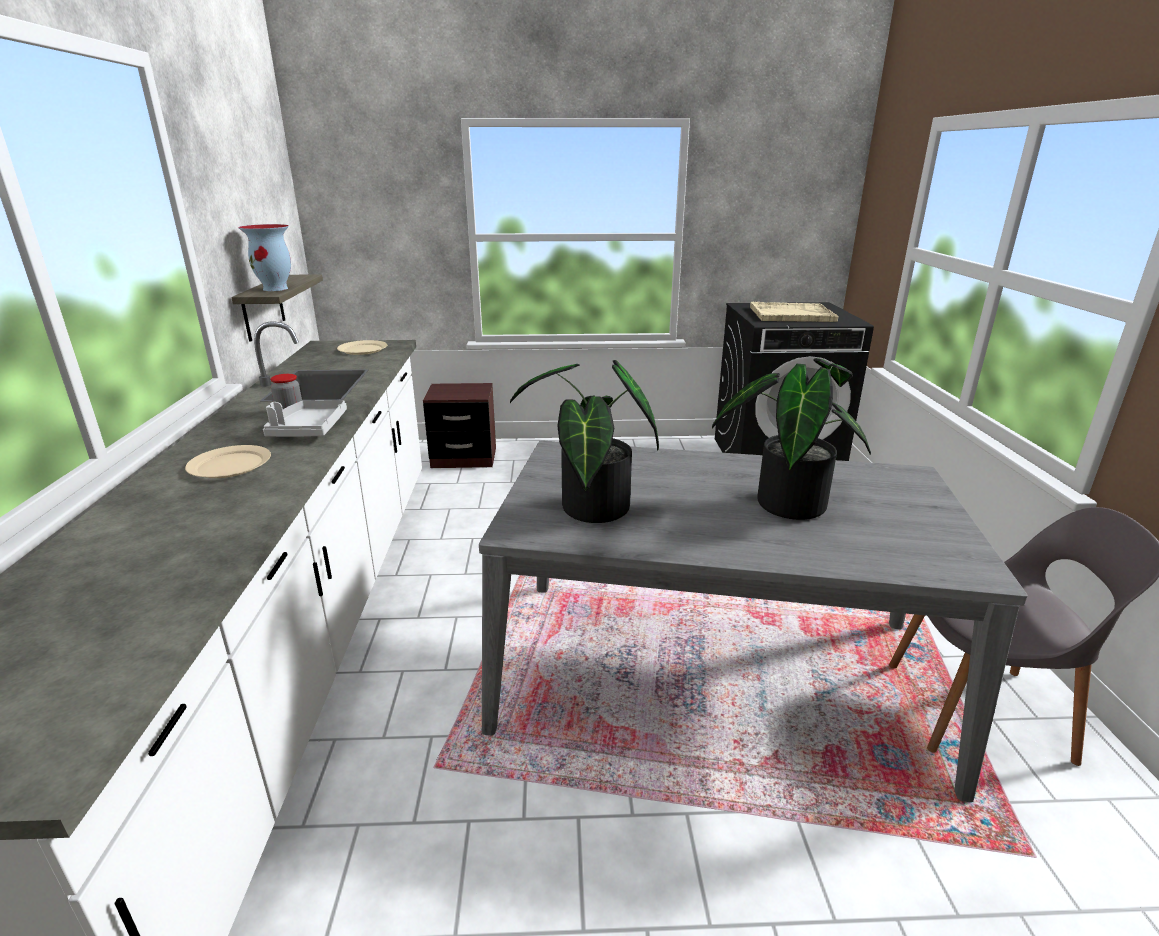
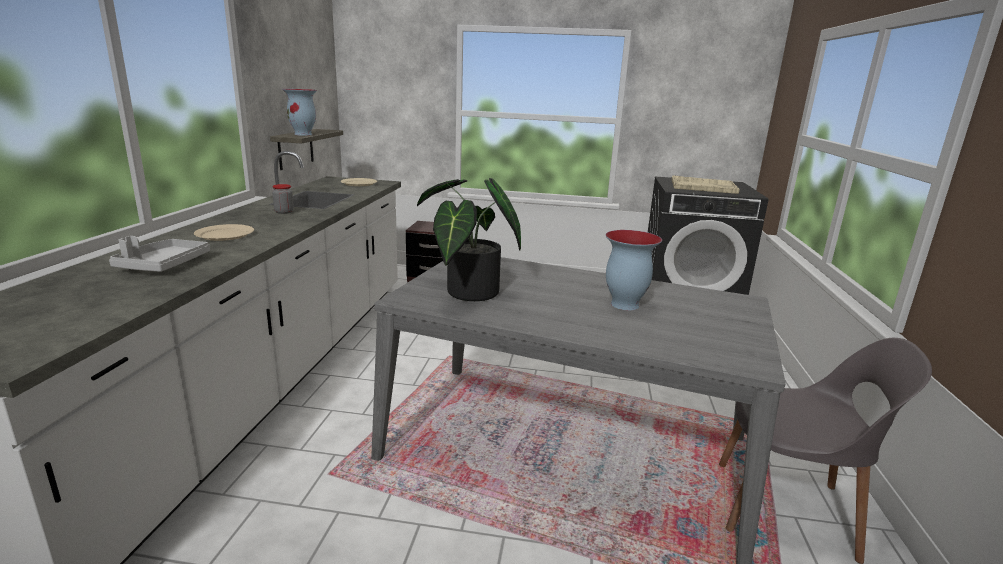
camera: 10 degrees right, 5 degrees down
grey tray [263,400,347,437] -> grey tray moved to [109,236,210,272]
potted plant [712,358,871,520] -> vase [606,230,662,310]

